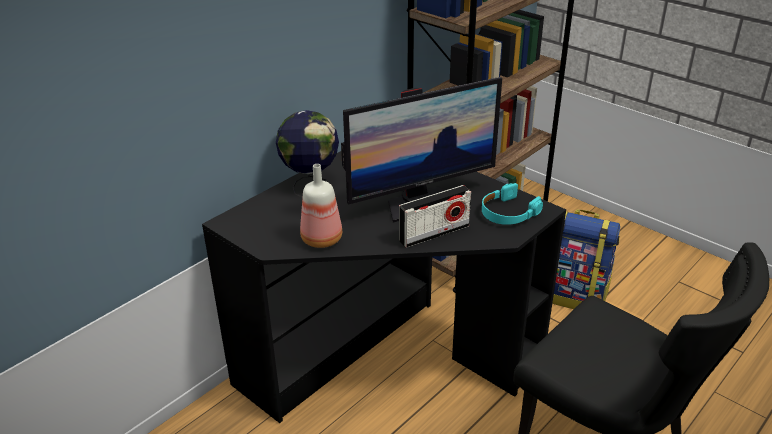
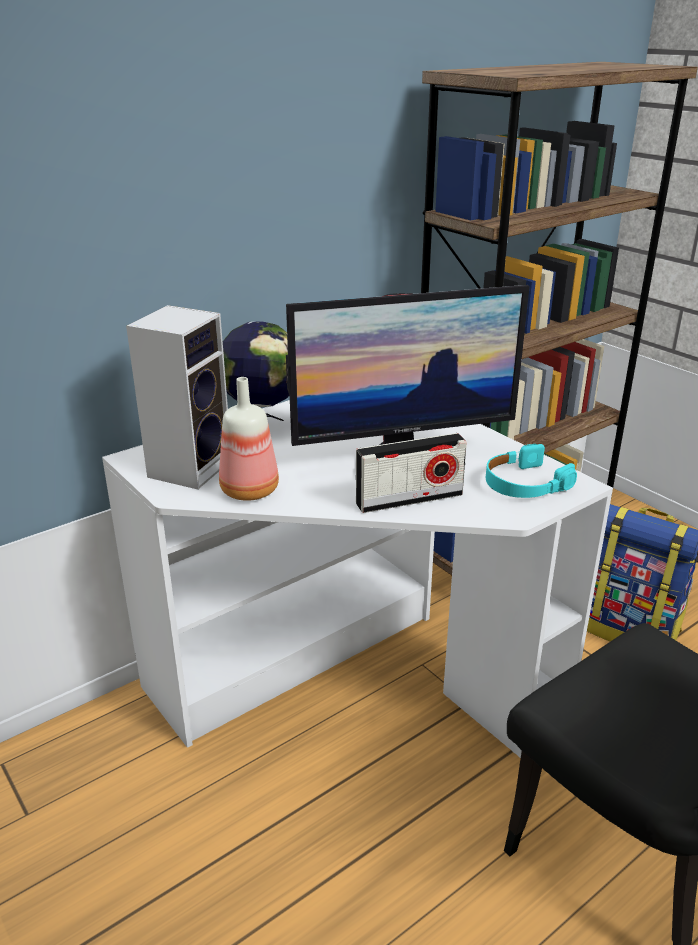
camera: 10 degrees right, 5 degrees down
black desk [202,151,566,423] -> white desk [102,400,613,758]
none -> speaker [126,305,228,489]

